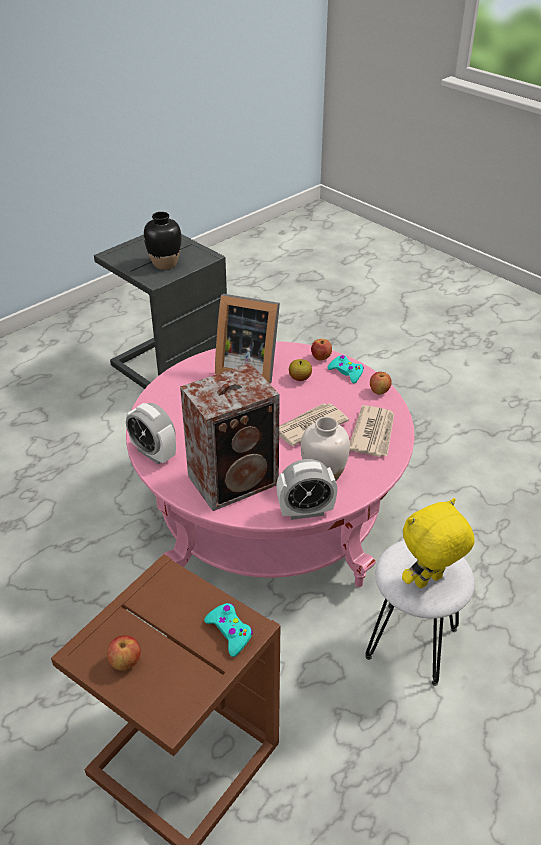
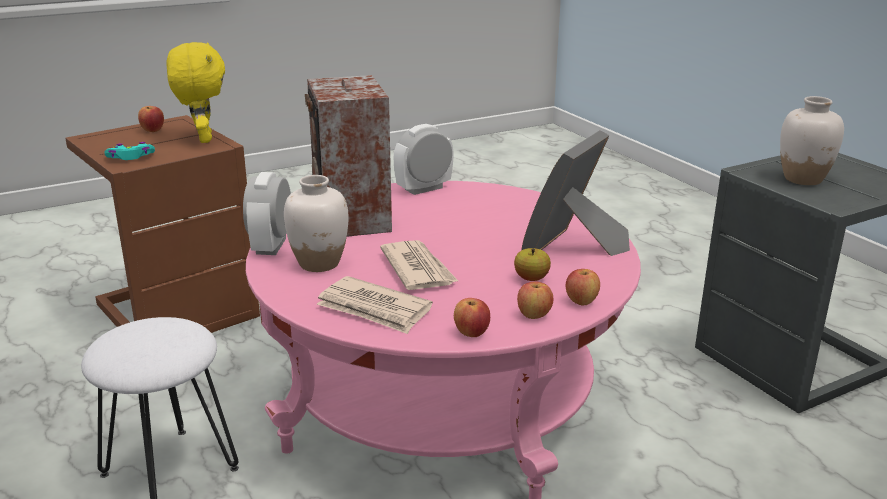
camera: 105 degrees right, 15 degrees down
black vase [144,212,181,269] -> white vase [780,96,844,185]
turquoise game controller [327,355,364,383] -> apple [517,282,553,319]
yellow plush toy [402,498,474,588] -> yellow plush toy moved to [167,42,225,143]

